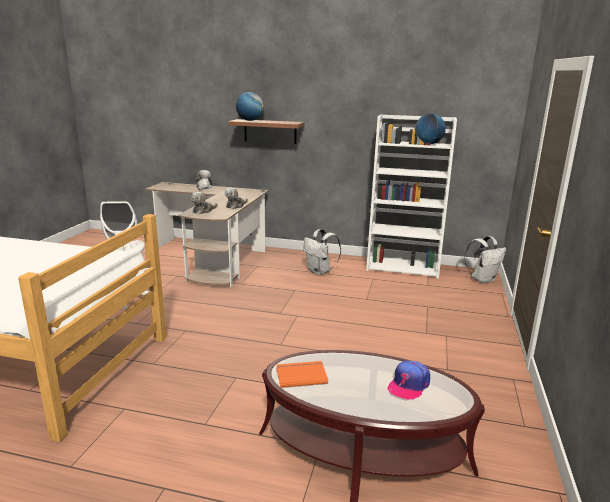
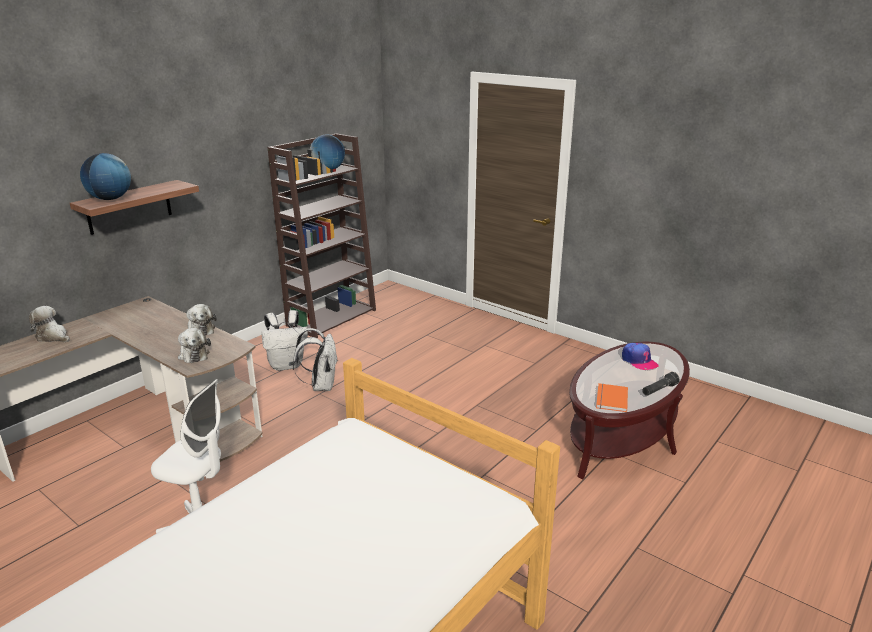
camera: 65 degrees left, 5 degrees up
white bookcase [366,115,457,279] -> brown bookcase [268,133,376,338]
white backpack [464,236,506,284] -> white backpack moved to [293,328,337,391]
none -> black flashlight [642,372,680,396]

